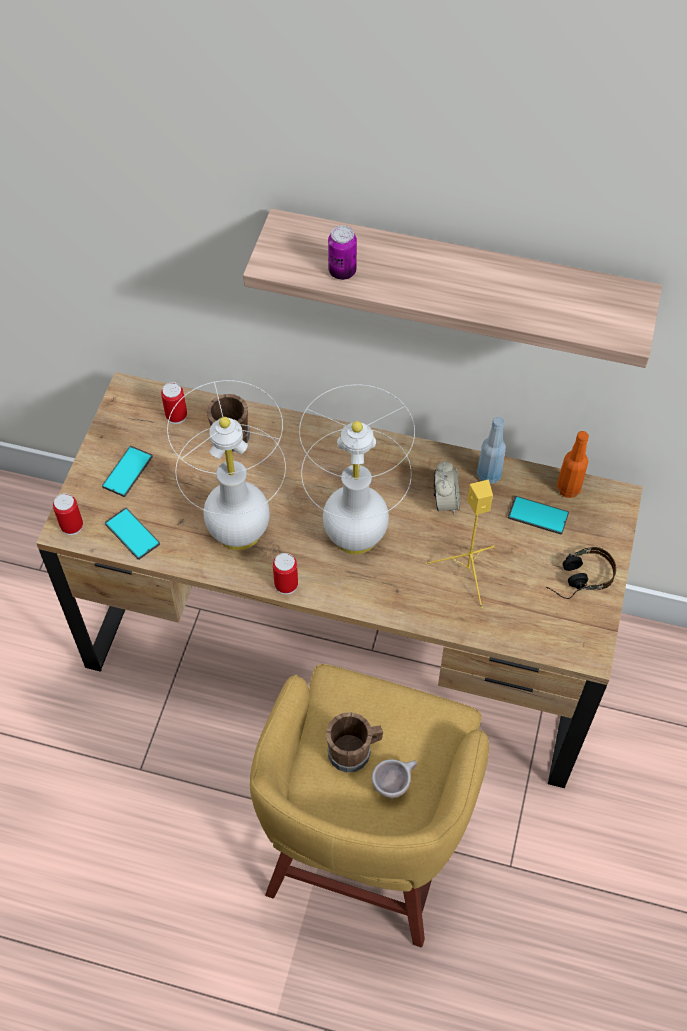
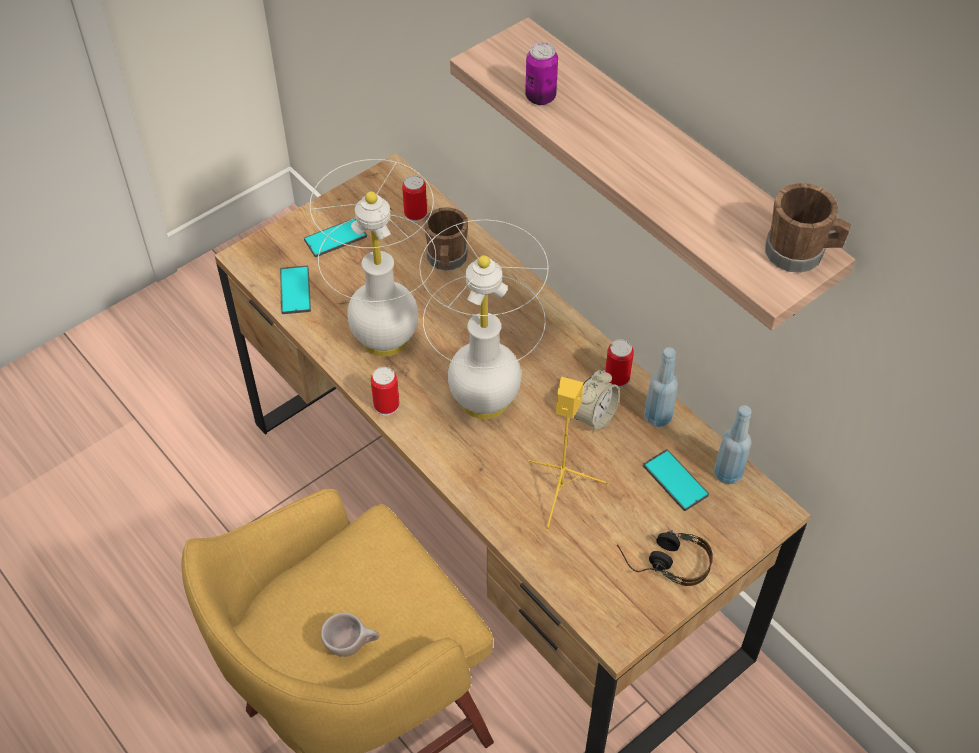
camera: 35 degrees right, 5 degrees down
can [53,493,83,535] -> can moved to [605,339,634,388]
brown mug [326,712,383,773] -> brown mug moved to [765,183,851,273]
orange bottle [557,431,589,498] -> blue bottle [714,405,752,484]

